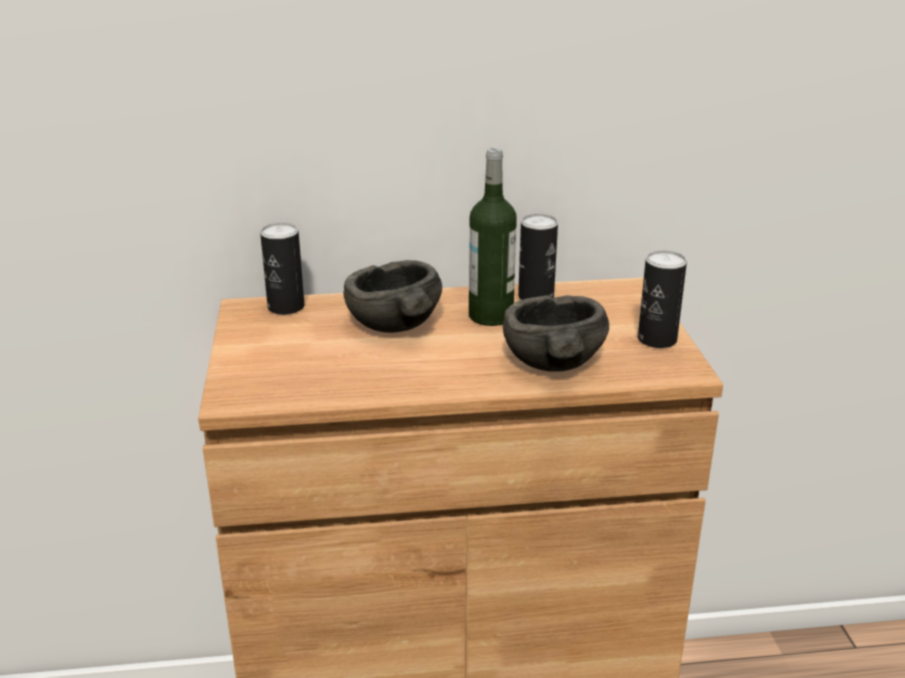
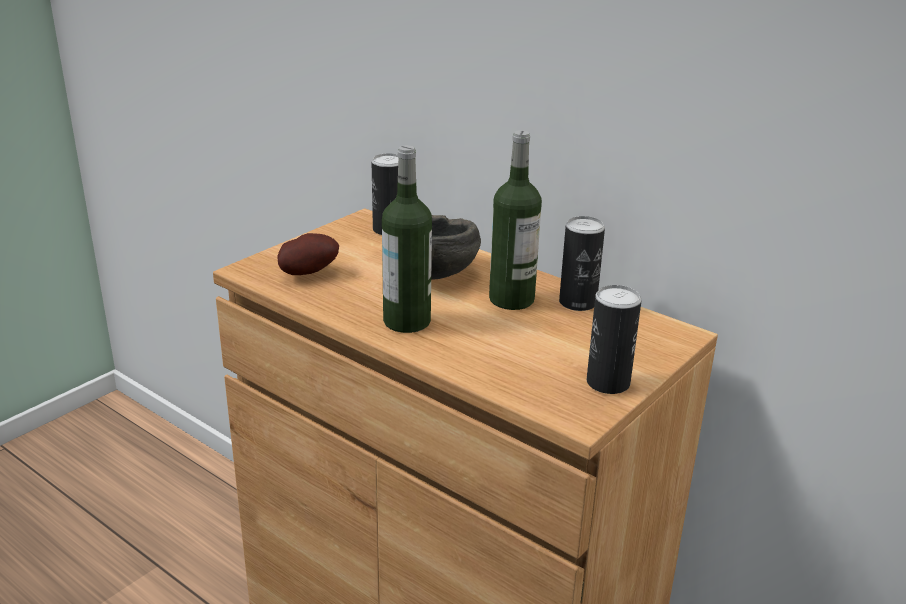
camera: 45 degrees right, 0 degrees up
grey bowl [503,295,609,372] -> none
none -> potato [277,233,339,275]
none -> bottle [382,145,432,333]

